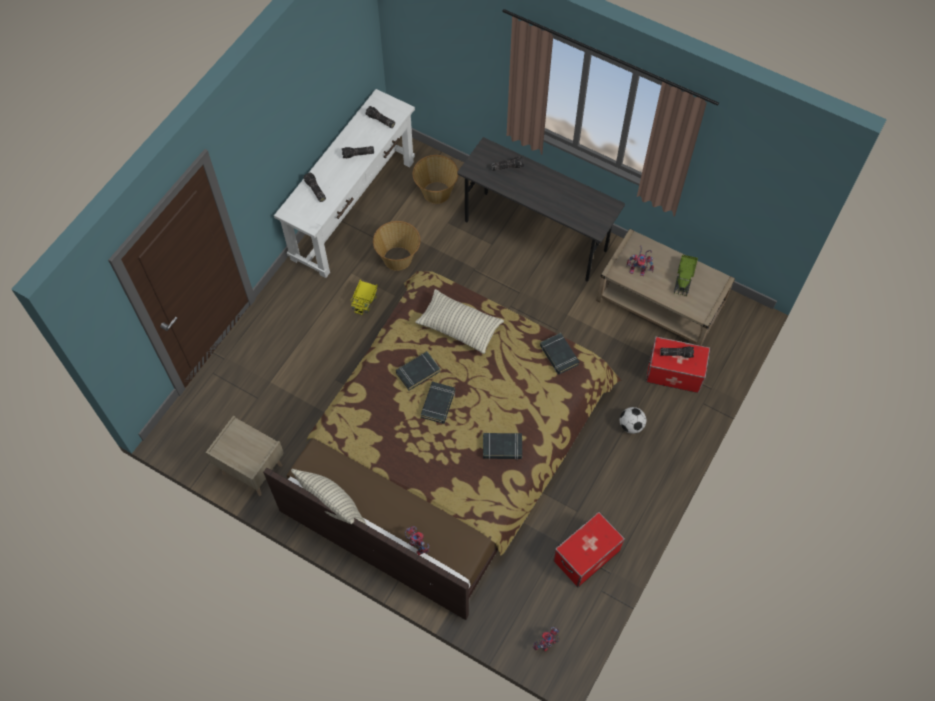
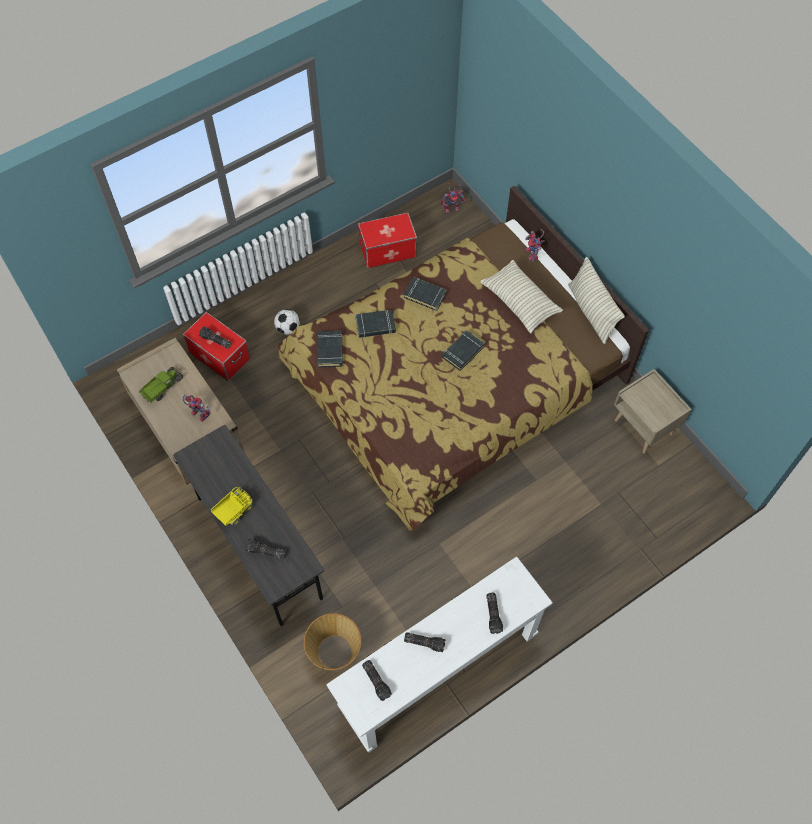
camera: 155 degrees left, 0 degrees up
toy truck [351,280,378,315] -> toy truck moved to [211,487,253,526]
basket [373,221,421,271] -> none
black book [396,351,440,390] -> black book moved to [355,309,396,338]
pillow [415,289,504,354] -> pillow moved to [480,260,563,334]

